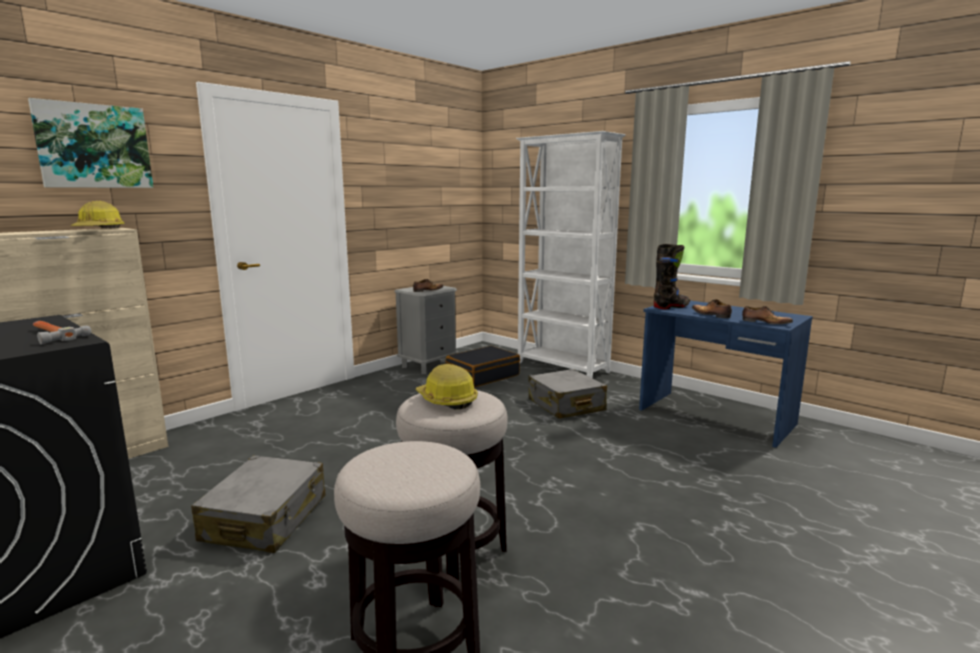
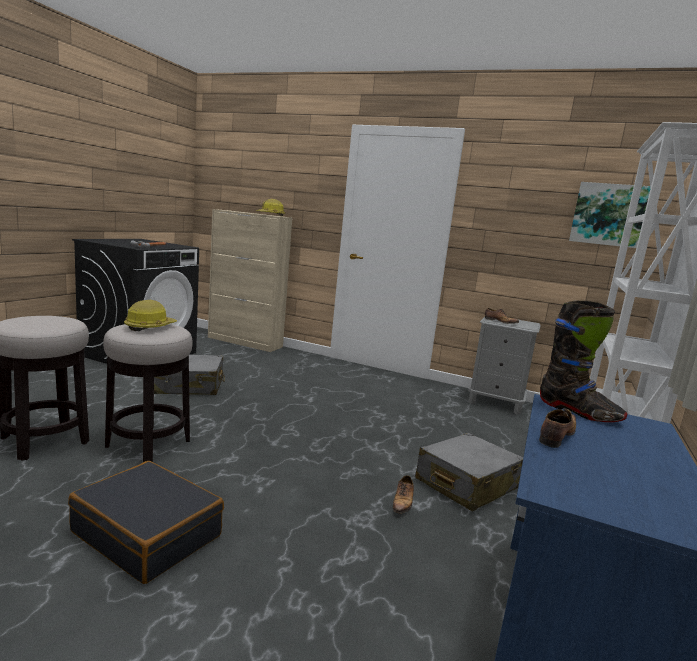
camera: 70 degrees right, 0 degrees up
picture [28,98,153,188] -> picture moved to [569,182,650,248]
black suitcase [446,346,520,387] -> black suitcase moved to [68,461,224,584]
shoe [742,306,793,324] -> shoe moved to [393,475,414,514]

